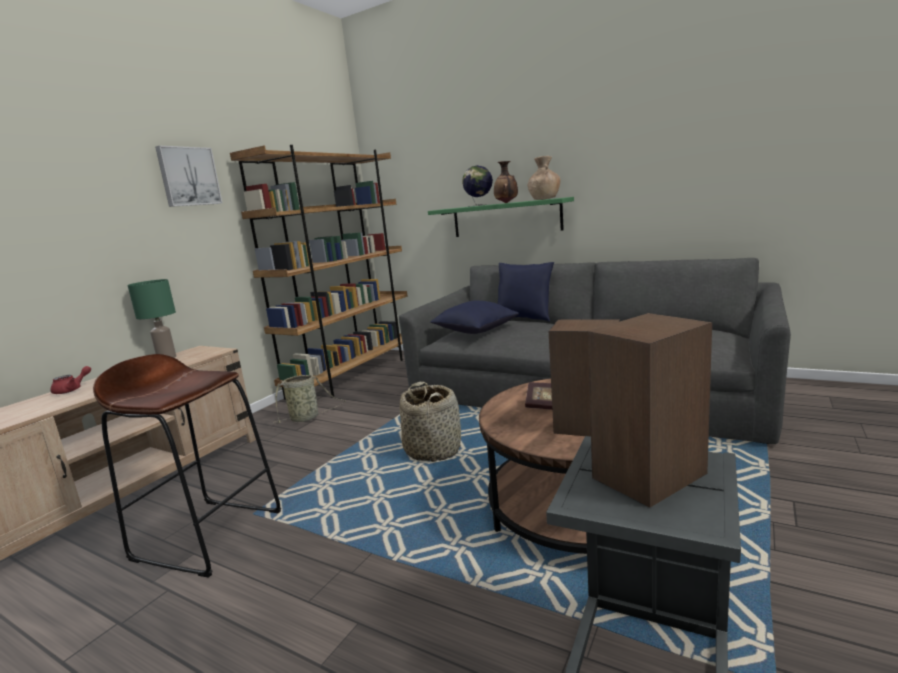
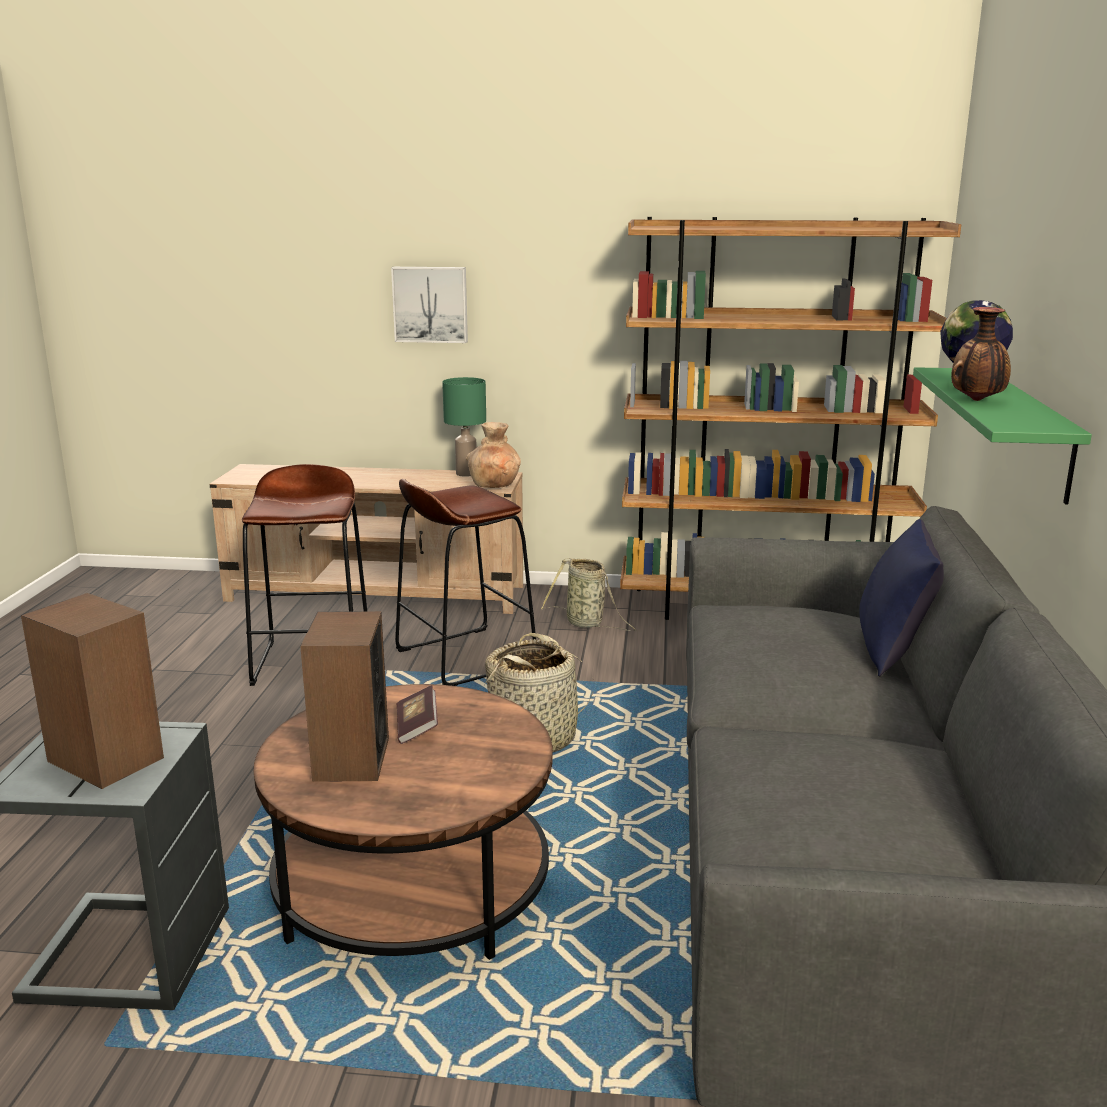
camera: 65 degrees right, 5 degrees up
red teapot [50,366,91,394] -> none
picture [155,146,222,207] -> picture moved to [391,267,468,343]
blue pillow [430,301,519,334] -> none
brown vase [527,156,560,200] -> brown vase moved to [466,422,521,488]
none -> brown stool [395,479,536,686]

